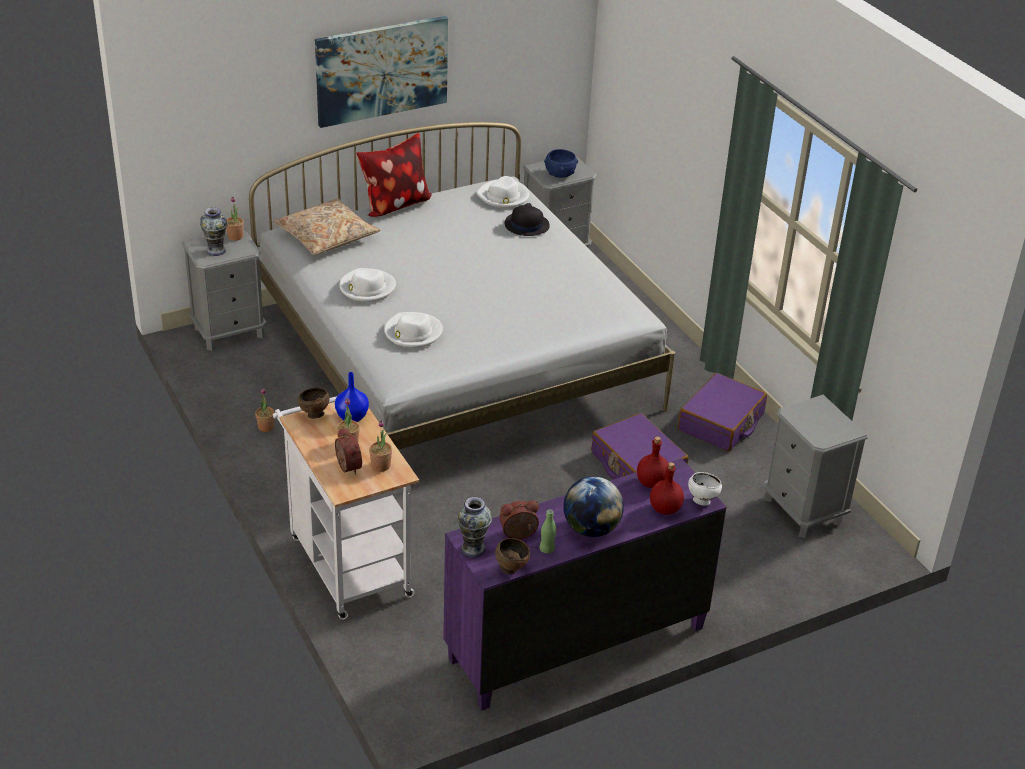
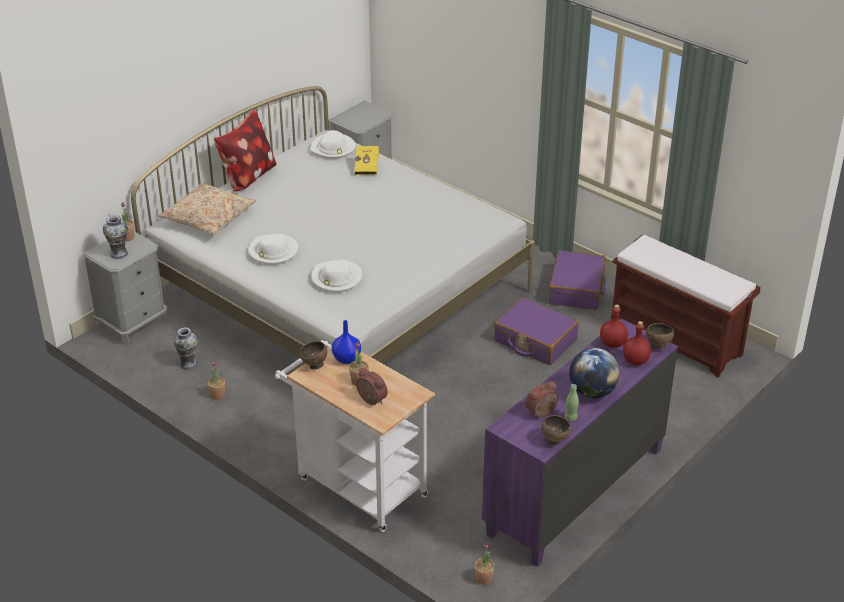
camera: 20 degrees left, 0 degrees up
picture [315,16,448,128] -> none
potted plant [369,420,392,472] -> potted plant moved to [475,543,495,585]
vase [457,497,492,558] -> vase moved to [174,327,198,370]
black hat [505,203,550,236] -> yellow book [354,145,379,175]
blue bowl [544,149,578,178] -> none
white bowl [688,472,722,506] -> brown bowl [646,323,674,350]
grey nightstand [764,395,868,538] -> brown bench [611,235,760,378]

